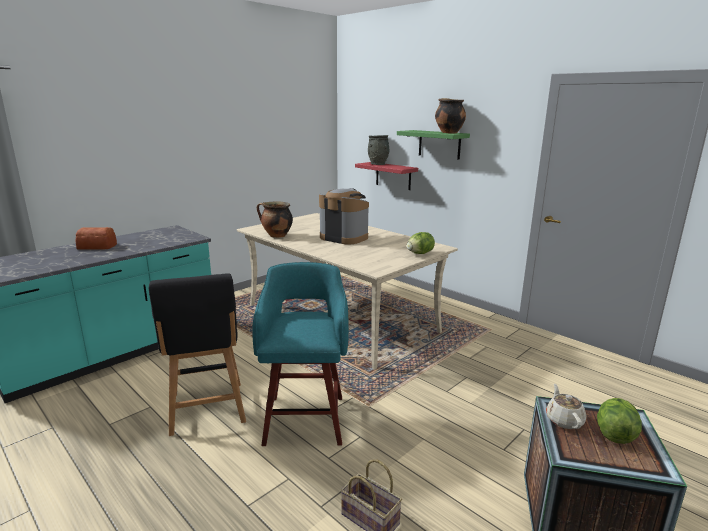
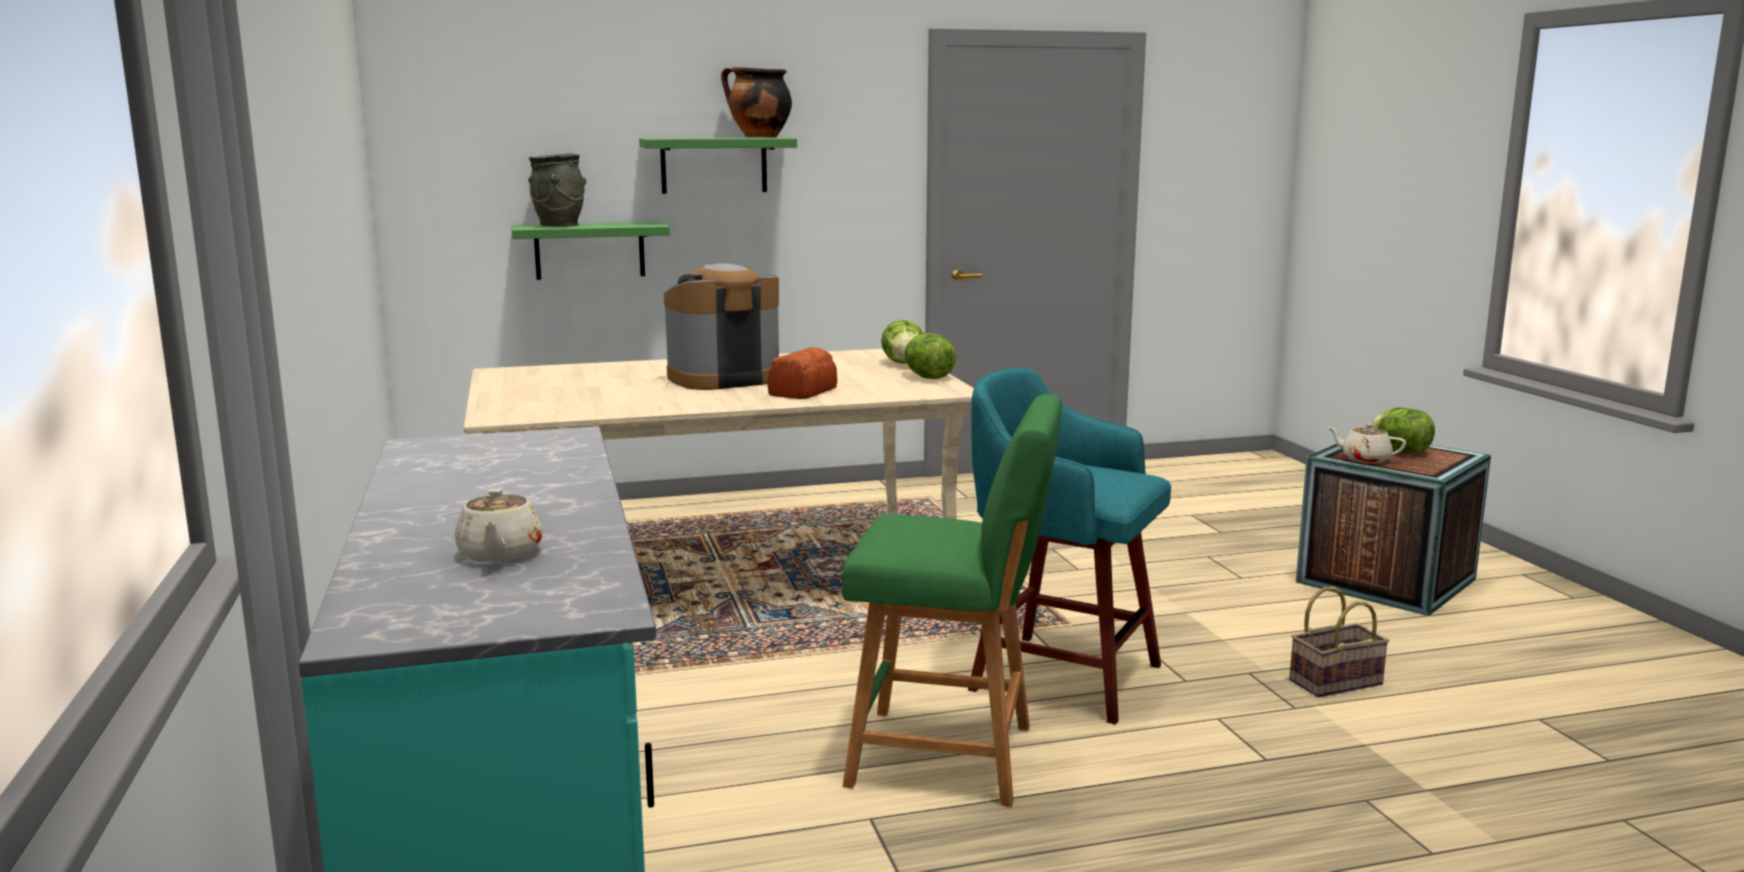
camera: 60 degrees left, 5 degrees down
bread [75,227,117,250] -> bread moved to [768,347,837,399]
black stool [149,273,246,436] -> green stool [842,394,1062,807]
cooking pot [257,202,293,238] -> none
red shelf [355,162,418,190] -> green shelf [512,222,670,280]
none -> beige teapot [455,488,543,562]
none -> lettuce [904,333,956,379]

